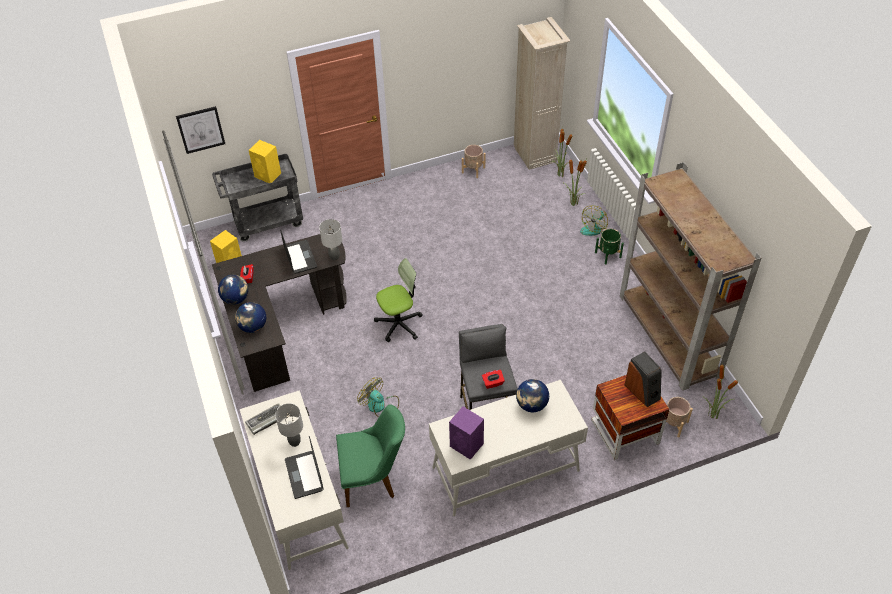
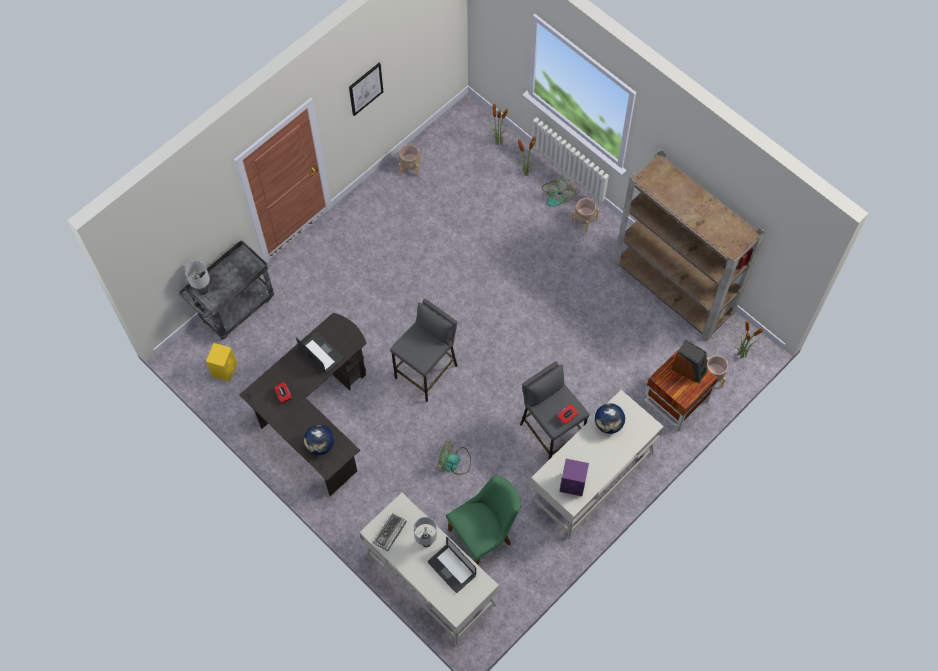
camera: 25 degrees left, 15 degrees up
picture [176,106,225,154] -> picture moved to [349,63,383,116]
globe [218,275,249,305] -> none
yellow speaker [249,140,281,183] -> none
grey table lamp [319,219,342,260] -> grey table lamp moved to [185,261,210,295]
office chair [374,258,423,342] -> grey stool [390,299,458,402]
beige cabinet [514,17,570,170] -> none
green planter [595,229,624,265] -> beige planter [571,198,599,233]

